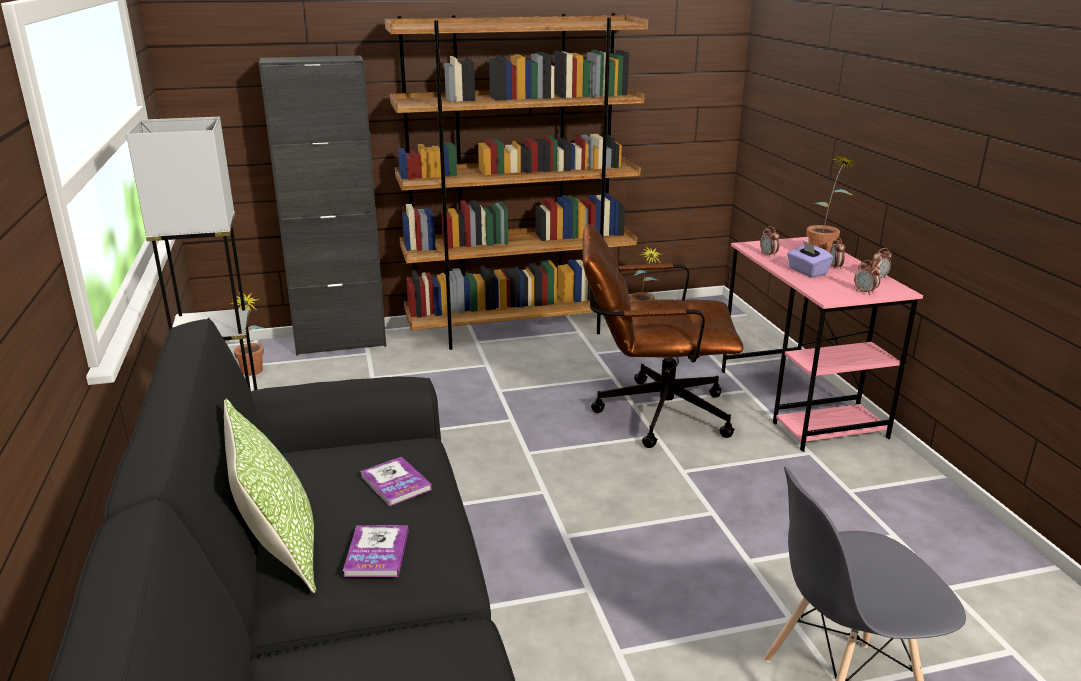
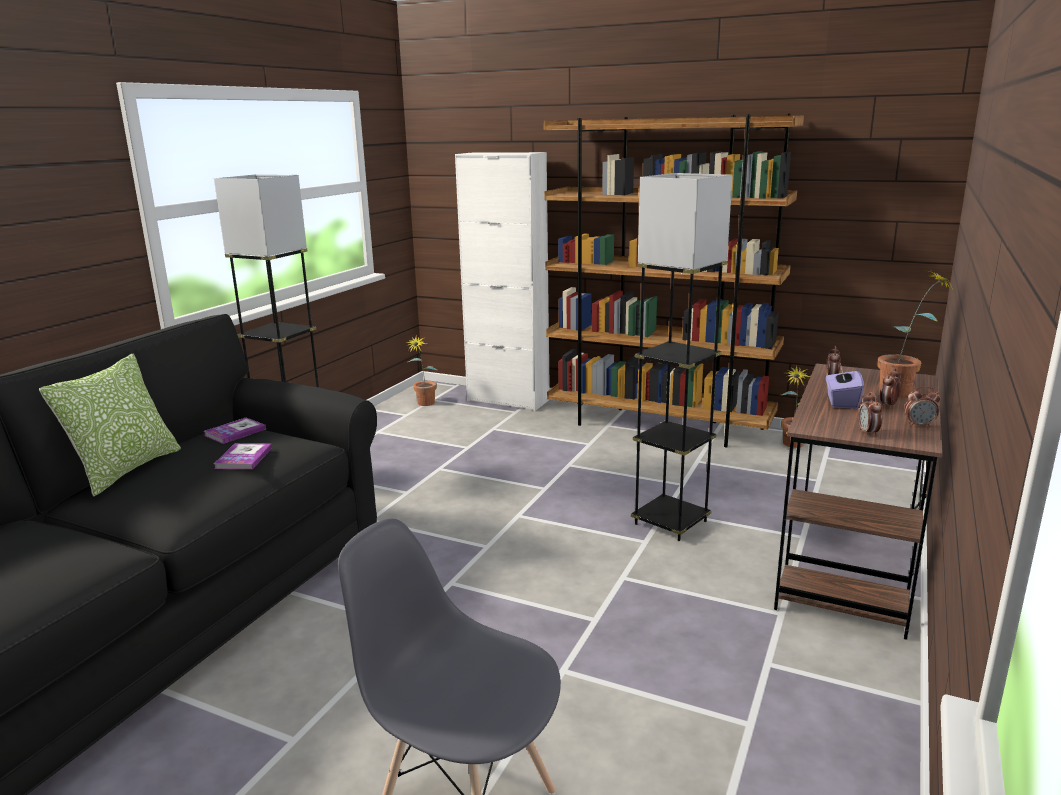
camera: 40 degrees right, 5 degrees down
black cabinet [259,55,386,356] -> white cabinet [455,152,550,411]
book [343,525,408,577] -> book moved to [204,418,266,444]
brown office chair [583,224,743,448] -> grey floor lamp [631,173,733,541]
pink desk [722,237,923,452] -> brown desk [774,364,943,640]

